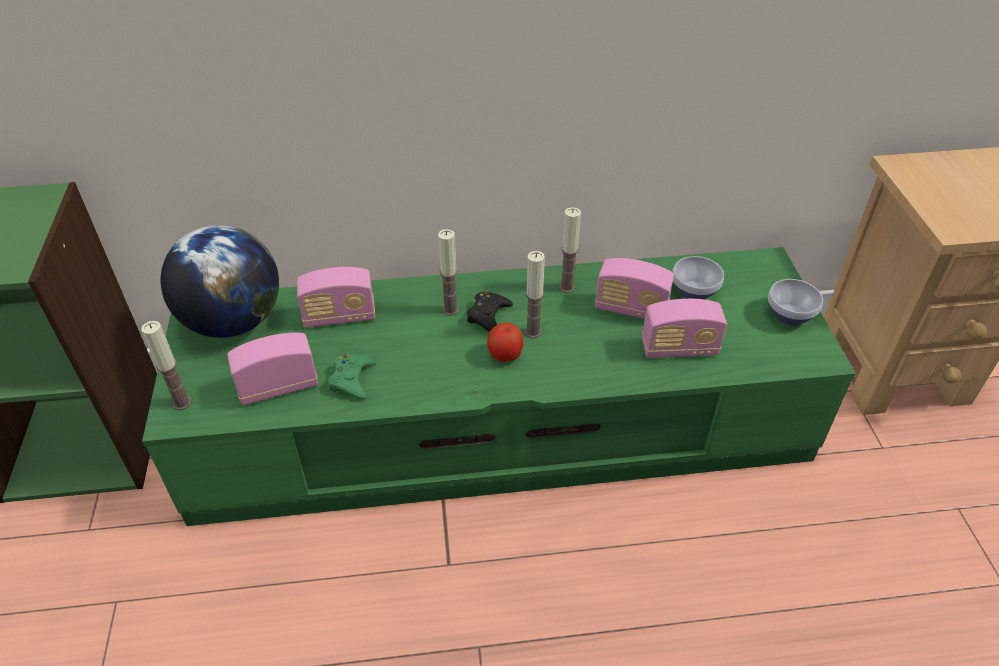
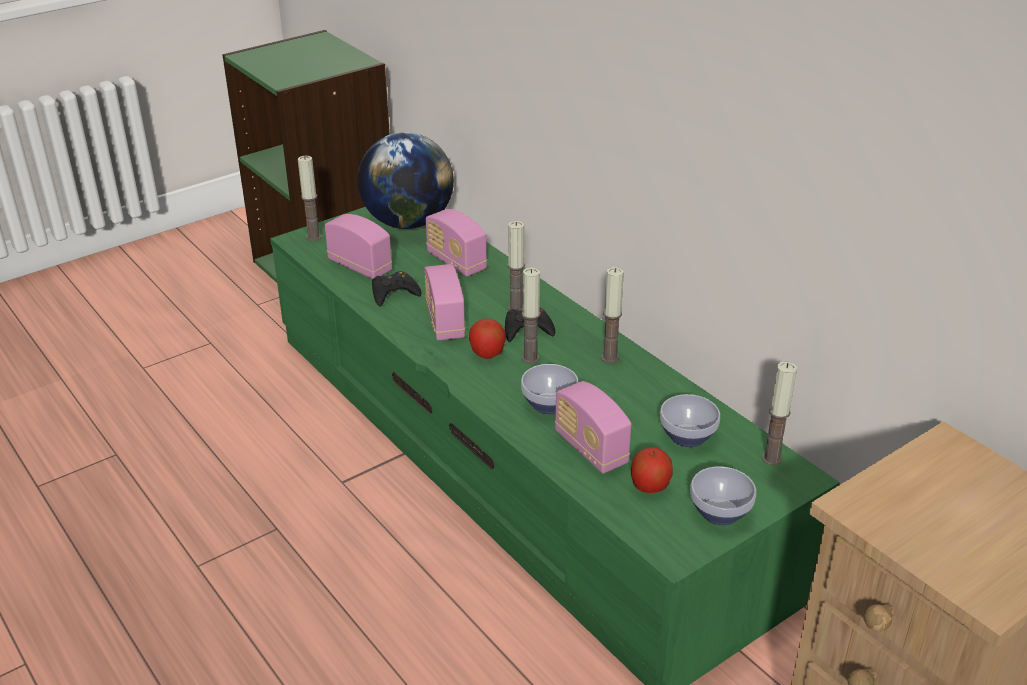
camera: 60 degrees right, 10 degrees down
green game controller [328,354,376,400] -> black game controller [372,271,422,306]
radio [595,258,674,319] -> radio moved to [424,264,465,340]
none -> bowl [521,364,578,414]
none -> apple [631,447,673,493]
none -> candle [762,361,797,465]

